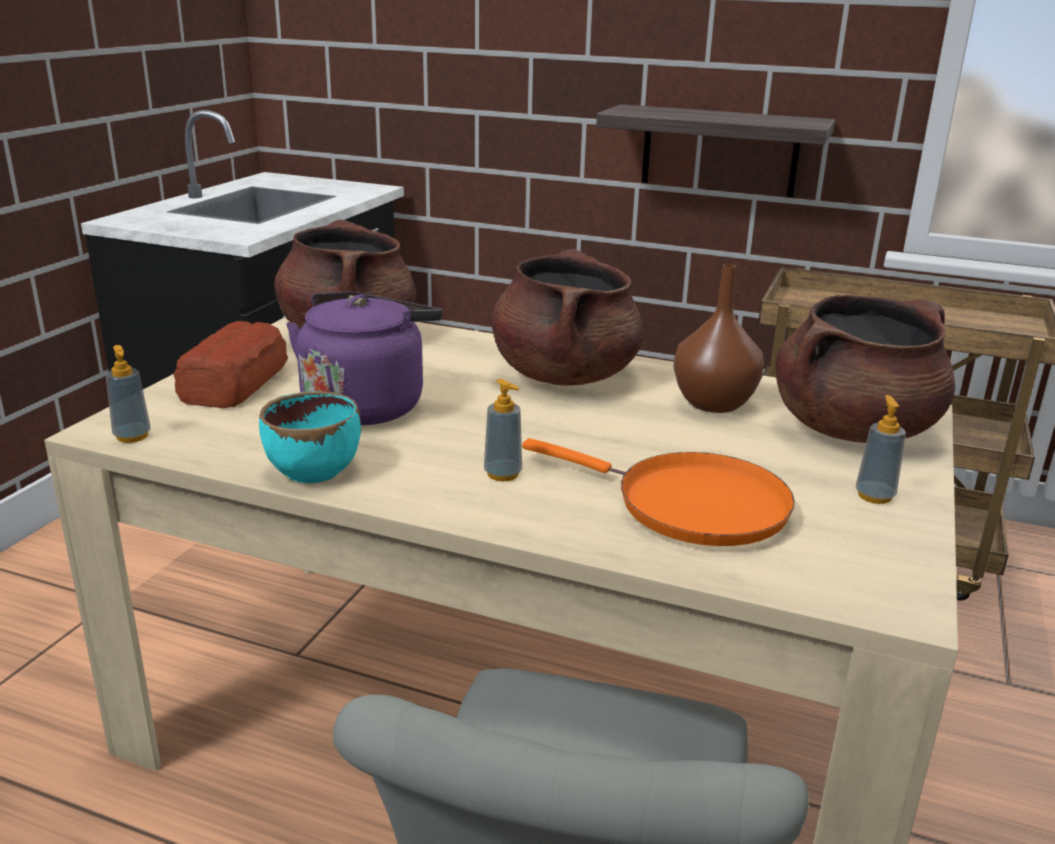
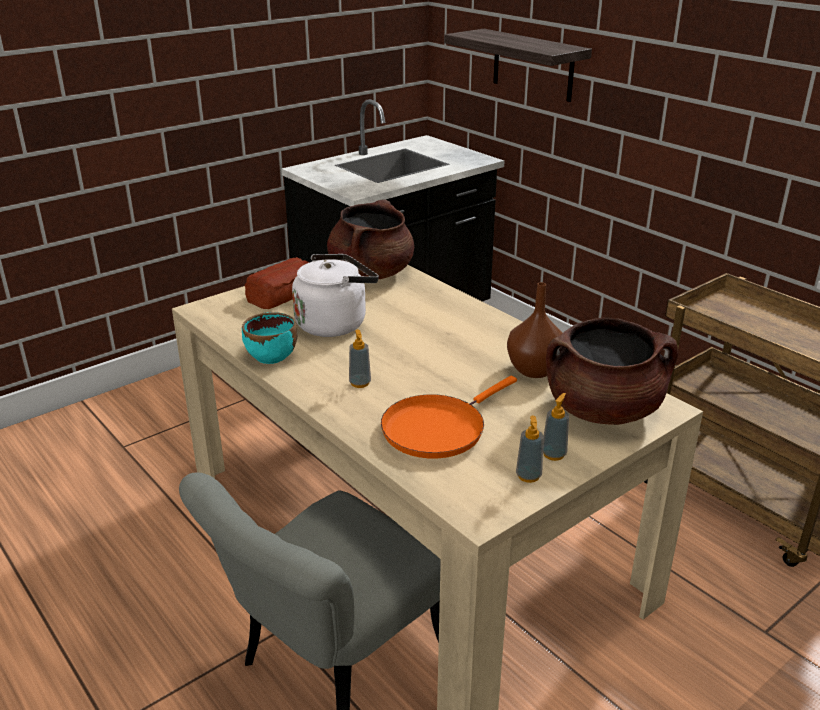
camera: 30 degrees right, 5 degrees up
soap dispenser [106,345,151,443] -> soap dispenser moved to [516,416,543,483]
purple kettle [286,292,442,426] -> white kettle [292,254,379,337]
brown cooking pot [492,249,644,386] -> none
orange frying pan [522,438,795,546] -> orange frying pan turned 75 degrees clockwise [381,376,517,458]
shelf [596,104,835,197] -> shelf moved to [444,29,592,102]

